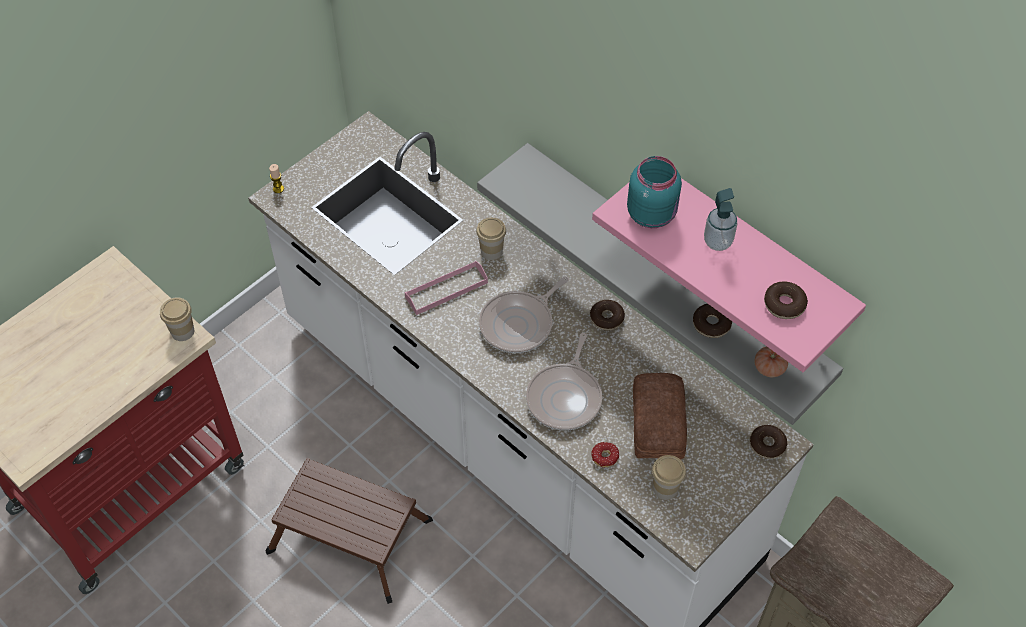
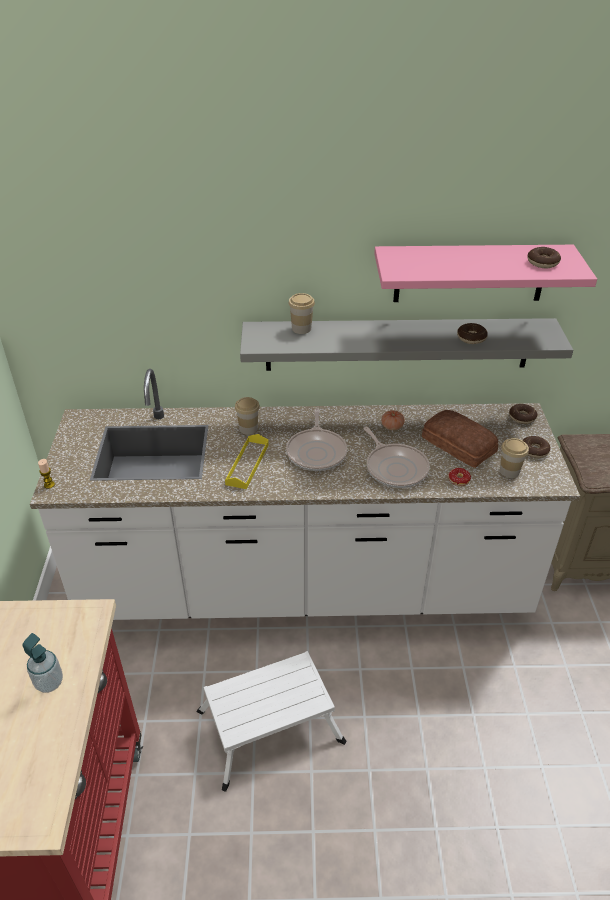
camera: 45 degrees left, 15 degrees down
cup [160,298,194,341] -> cup moved to [288,293,315,334]
brown step ladder [266,458,433,604] -> white step ladder [196,651,346,792]
pink tray [405,261,488,315] -> yellow tray [225,434,269,489]
donut [590,300,625,331] -> donut moved to [522,436,550,458]
turquoise jar [627,156,682,228] -> none
soap dispenser [704,188,737,251] -> soap dispenser moved to [22,633,63,693]
tomato [755,346,788,377] -> tomato moved to [381,410,405,430]

